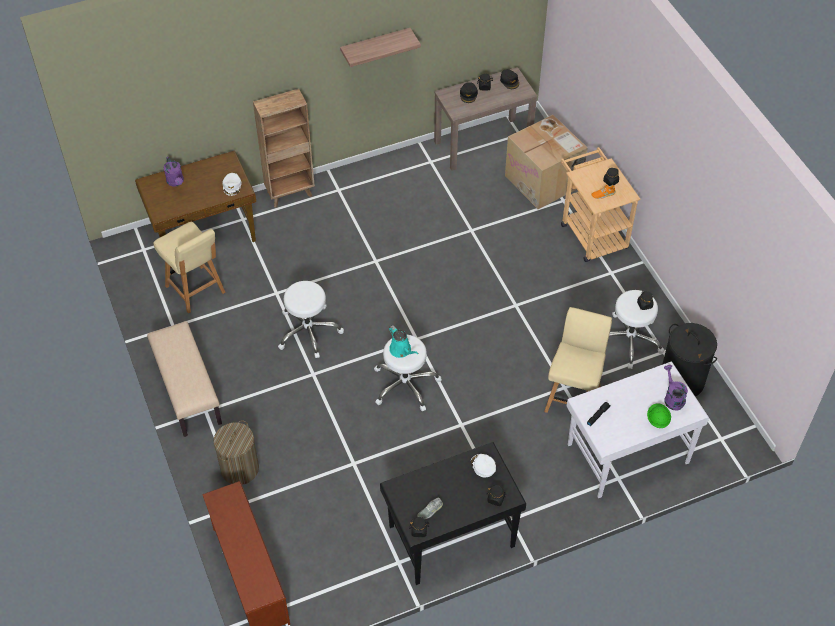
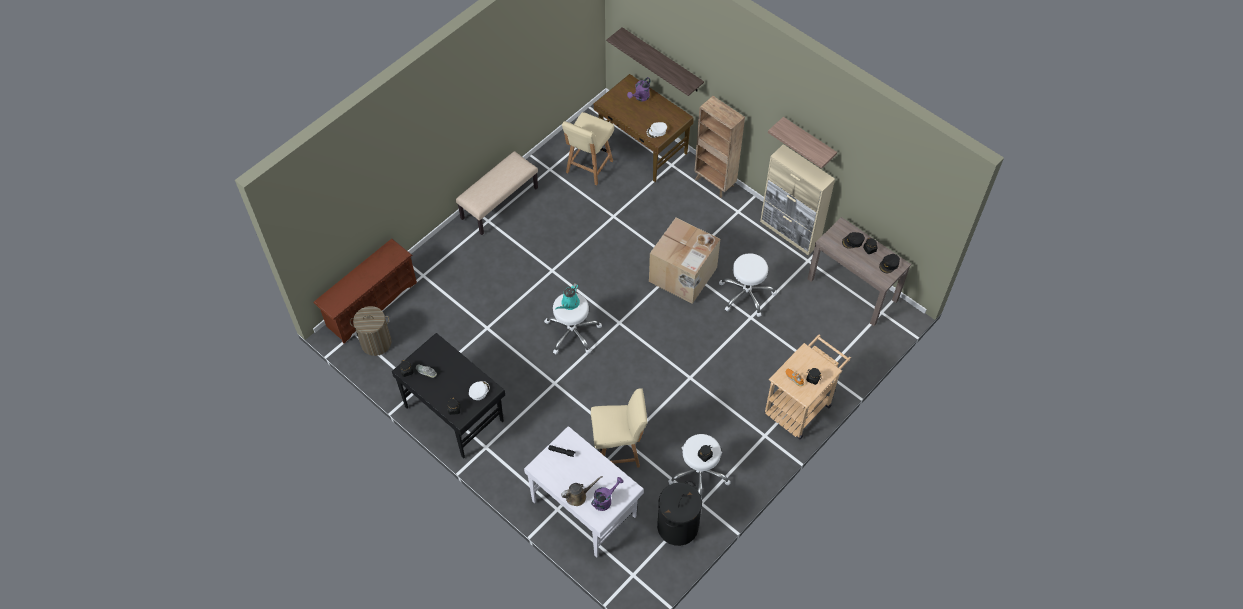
camera: 65 degrees right, 5 degrees up
laundry basket [214,420,259,485] -> laundry basket moved to [350,306,392,356]
white stool [278,281,344,358] -> white stool moved to [719,253,777,317]
cardboard box [505,115,588,209] -> cardboard box moved to [649,218,720,304]
green hard hat [647,403,671,428] -> brown watering can [561,476,603,506]
none -> shelf [606,27,704,96]
none -> beige cabinet [760,144,835,256]

